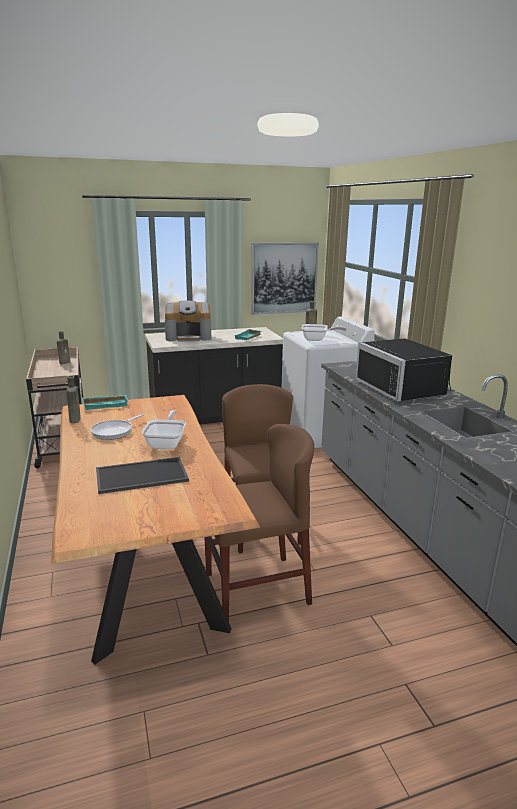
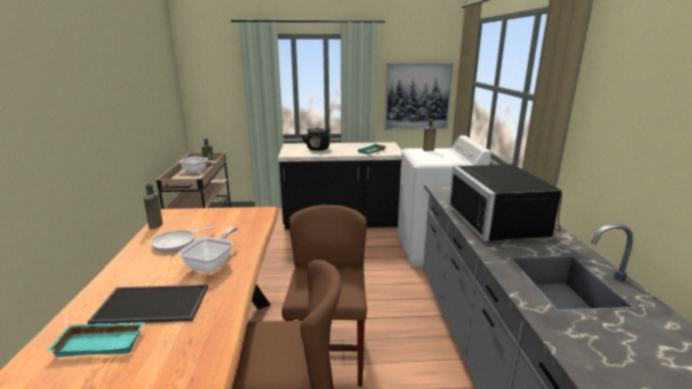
camera: 15 degrees right, 0 degrees up
turquoise tray [82,395,128,410] -> turquoise tray moved to [47,322,145,357]
coffee machine [165,301,211,341] -> black kettle [302,127,330,151]
frying pan [302,324,346,341] -> frying pan moved to [179,156,217,172]

